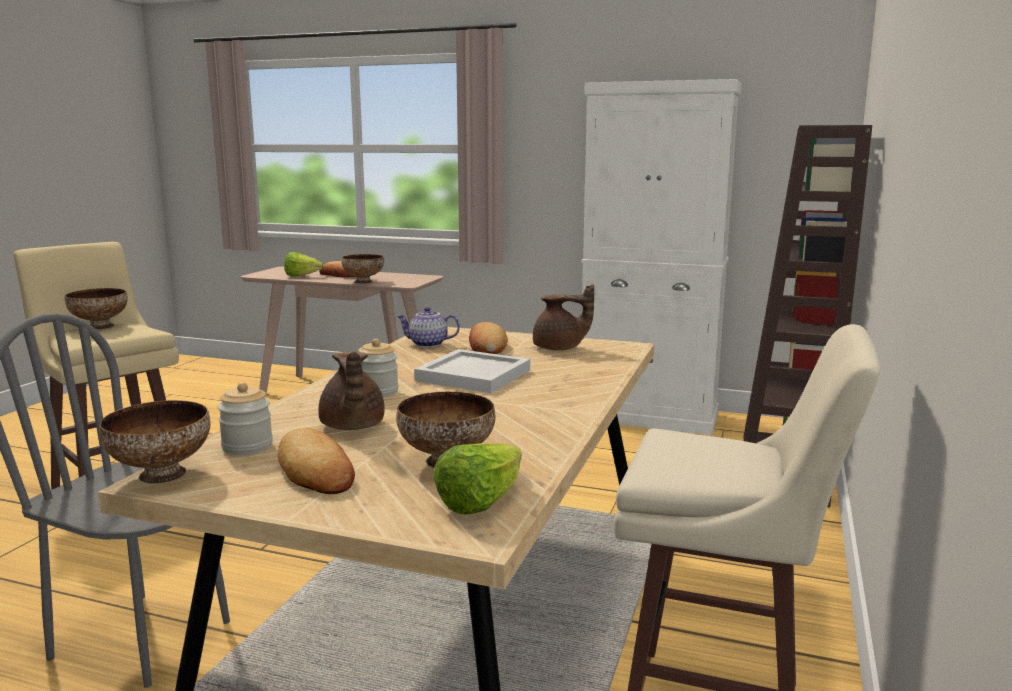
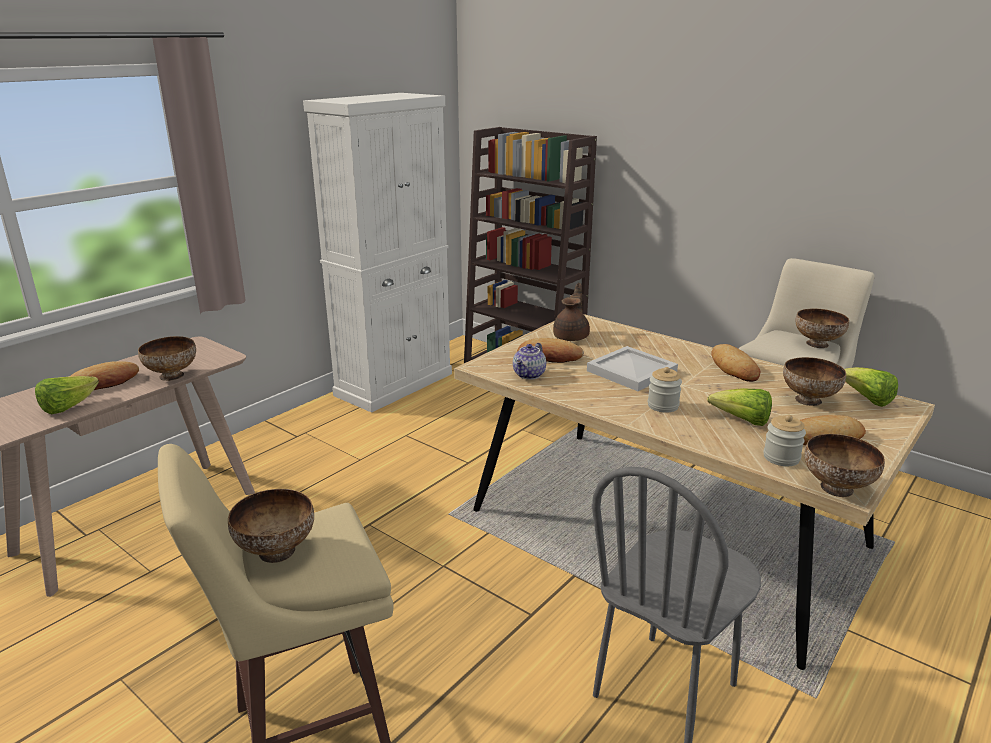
camera: 70 degrees left, 10 degrees up
brown teapot [318,352,385,430] -> lettuce [707,388,772,426]
none -> bread [711,344,760,382]
none -> bowl [795,308,849,348]

